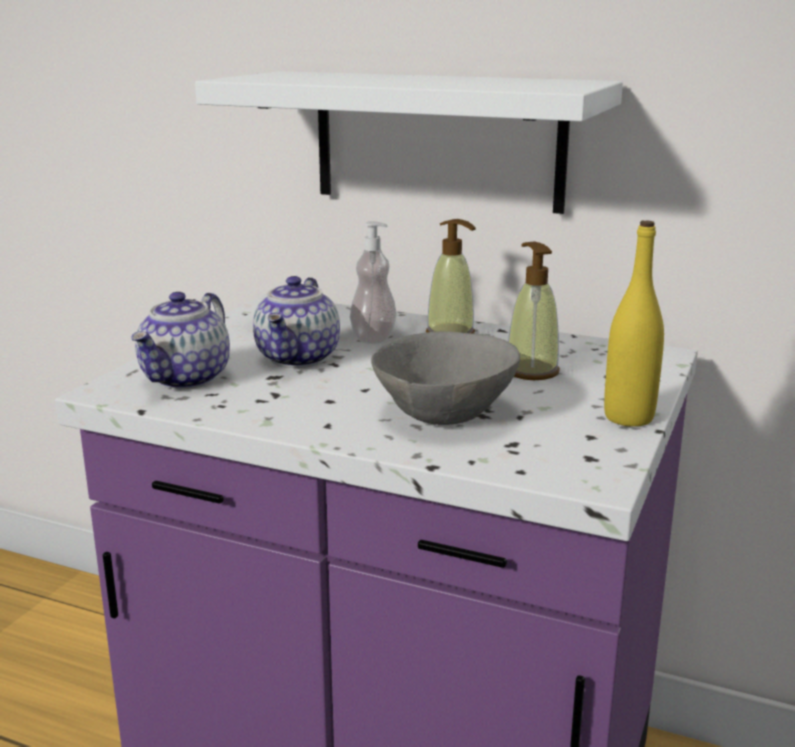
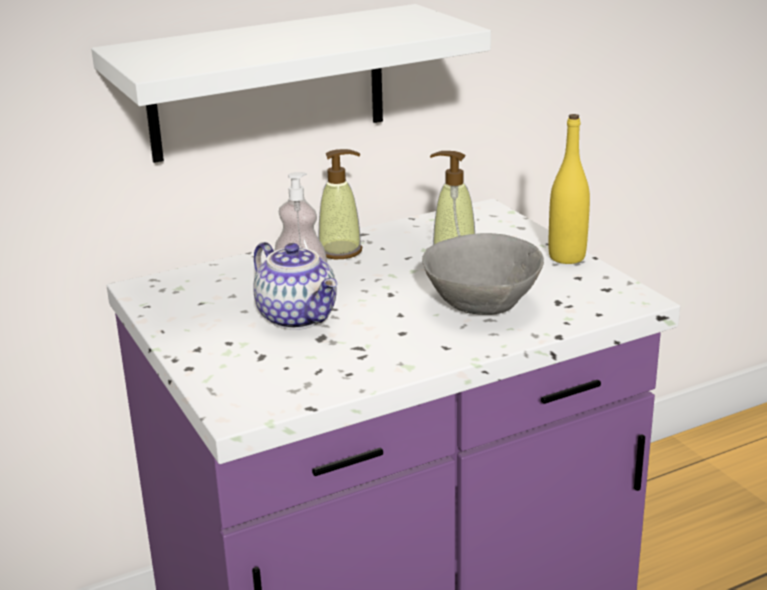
camera: 50 degrees left, 5 degrees up
teapot [131,292,230,389] -> none

